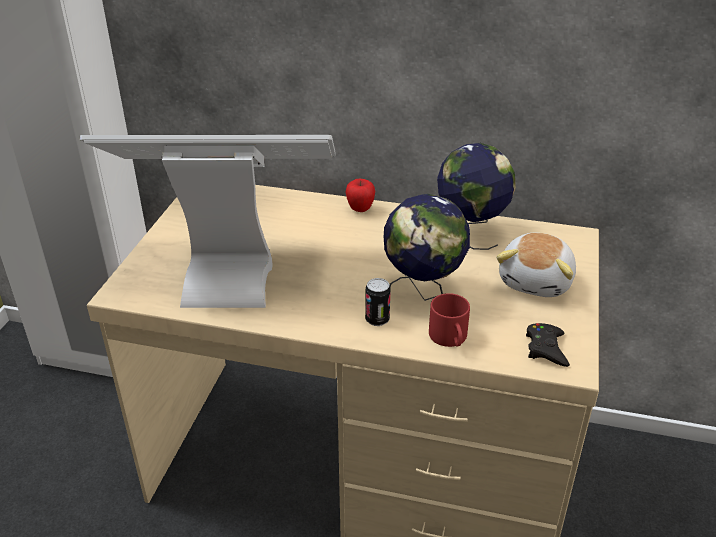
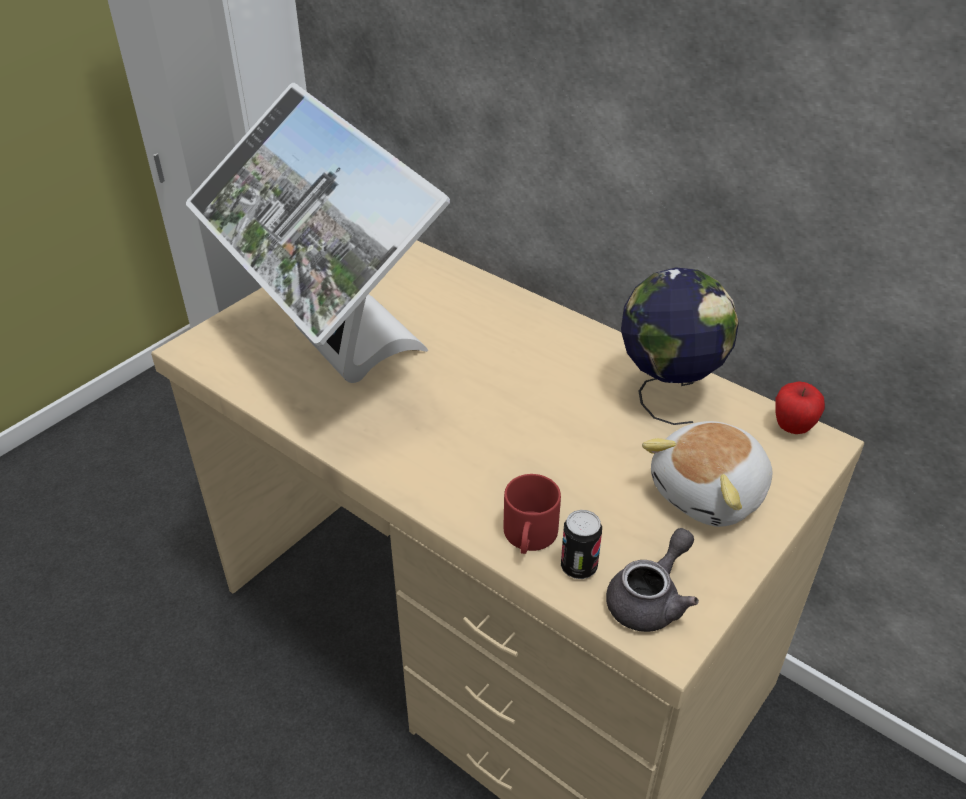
camera: 25 degrees right, 5 degrees up
monitor [80,135,336,308] -> monitor turned 150 degrees counterclockwise [186,83,450,383]
apple [345,178,375,212] -> apple moved to [775,381,825,434]
can [365,278,391,326] -> can moved to [561,510,602,579]
globe [384,194,470,301] -> none
black game controller [526,323,570,367] -> grey teapot [606,528,699,632]

